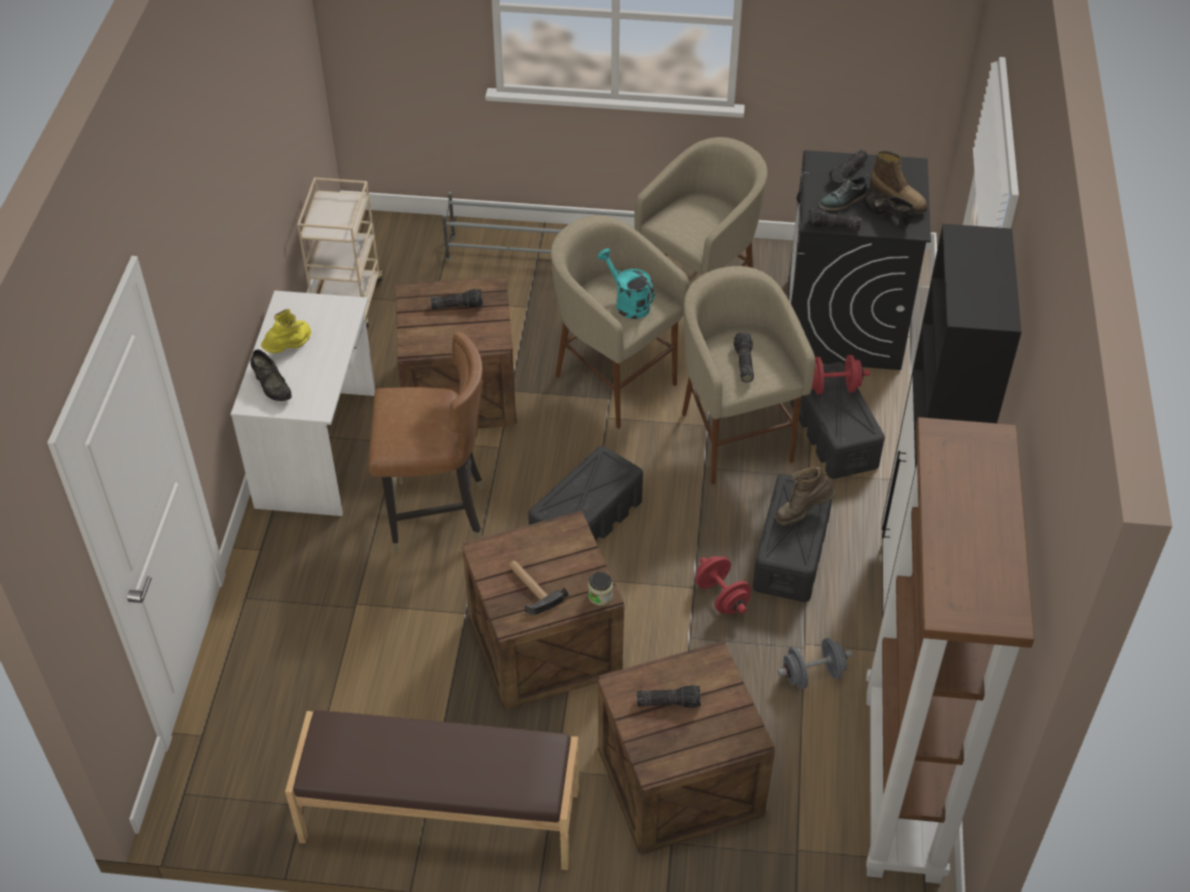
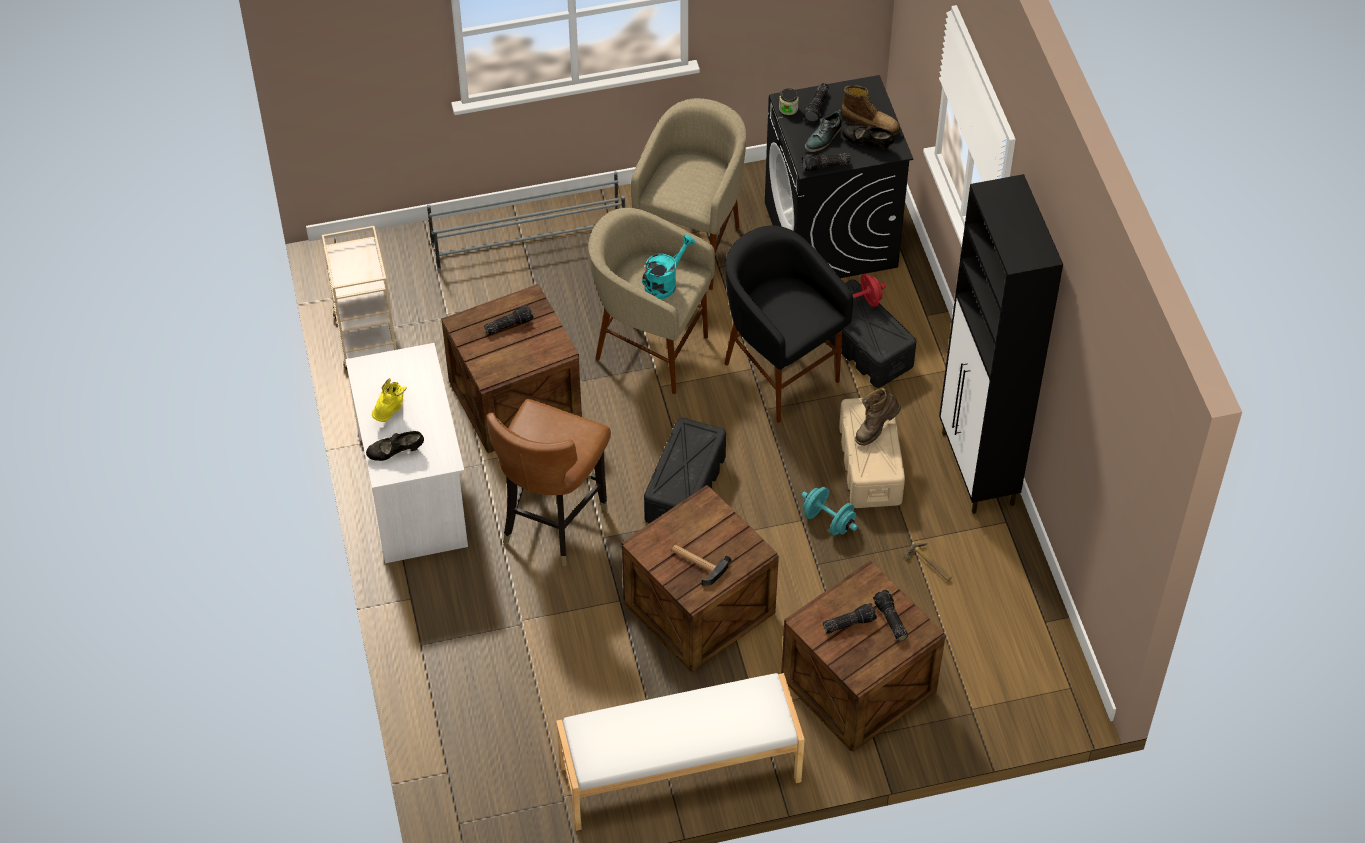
camera: 20 degrees left, 5 degrees up
black shoe [250,350,292,401] -> black shoe turned 135 degrees clockwise [366,431,424,461]
brown bench [285,710,579,870] -> white bench [556,673,805,831]
brown chair [369,331,484,553] -> brown chair turned 135 degrees clockwise [486,399,611,566]
jar [588,572,613,606] -> jar moved to [779,88,799,115]
turquoise watering can [597,248,655,319] -> turquoise watering can turned 105 degrees clockwise [642,234,695,299]
beige stool [682,266,815,485] -> black stool [725,226,853,423]
red dumbbell [695,556,751,614] -> turquoise dumbbell [801,487,858,536]
flashlight [734,332,754,382] -> flashlight moved to [873,590,908,641]
black storage box [753,474,834,602] -> beige storage box [839,398,905,508]
grey dumbbell [777,638,852,689] -> hammer [903,542,952,581]
brown bookcase [866,417,1034,884] -> none

